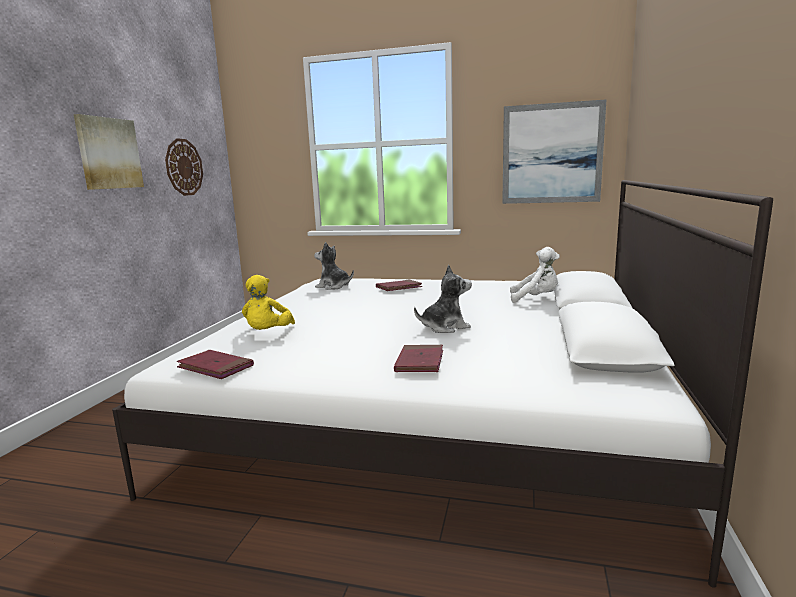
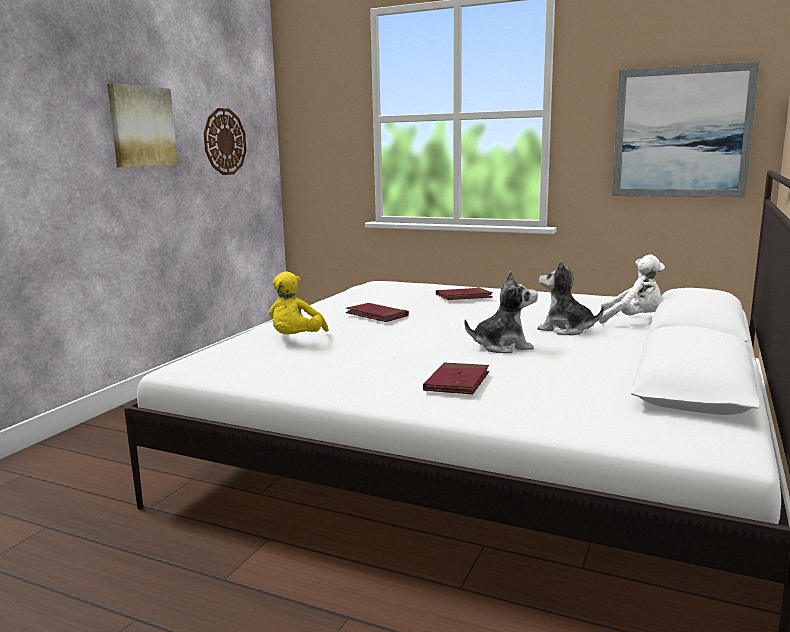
camera: 10 degrees right, 0 degrees up
red book [177,350,254,379] -> red book moved to [346,303,409,322]
plush toy [314,242,354,290] -> plush toy moved to [537,261,604,335]

